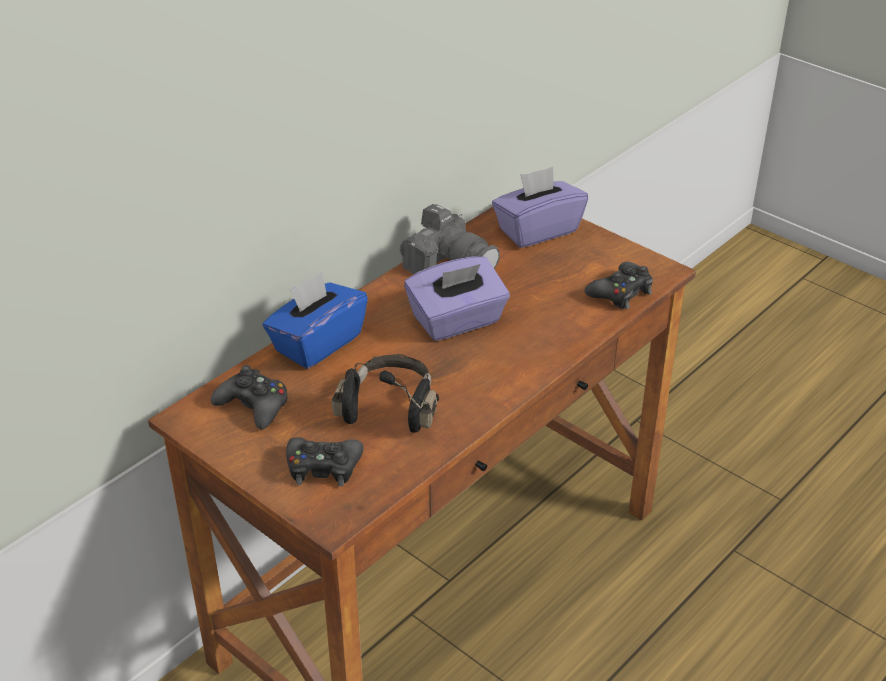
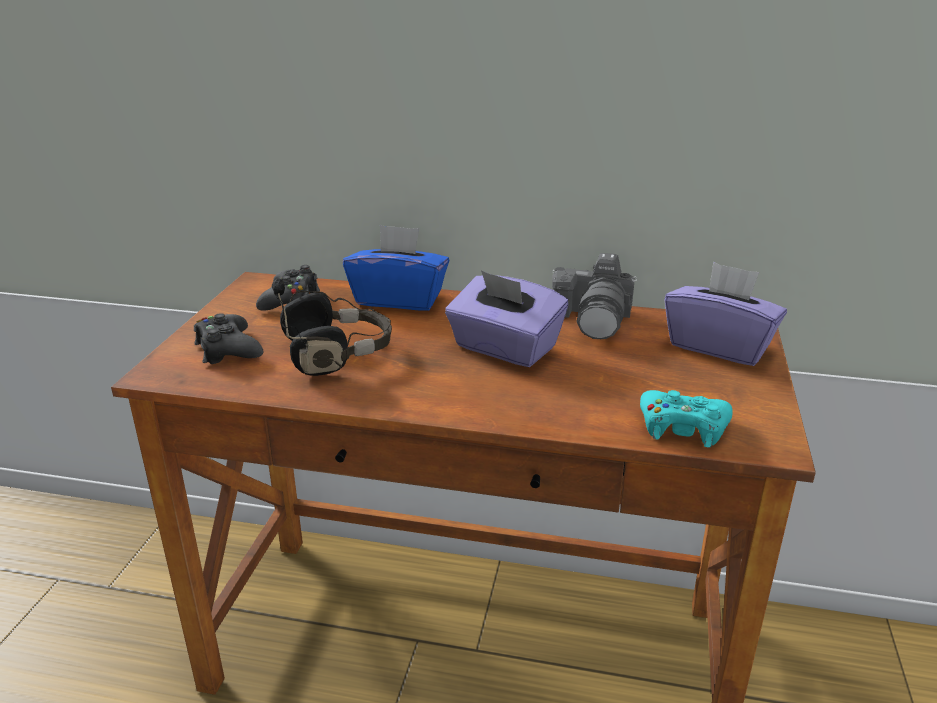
camera: 60 degrees right, 10 degrees down
black game controller [584,262,653,309] -> turquoise game controller [640,390,733,448]

